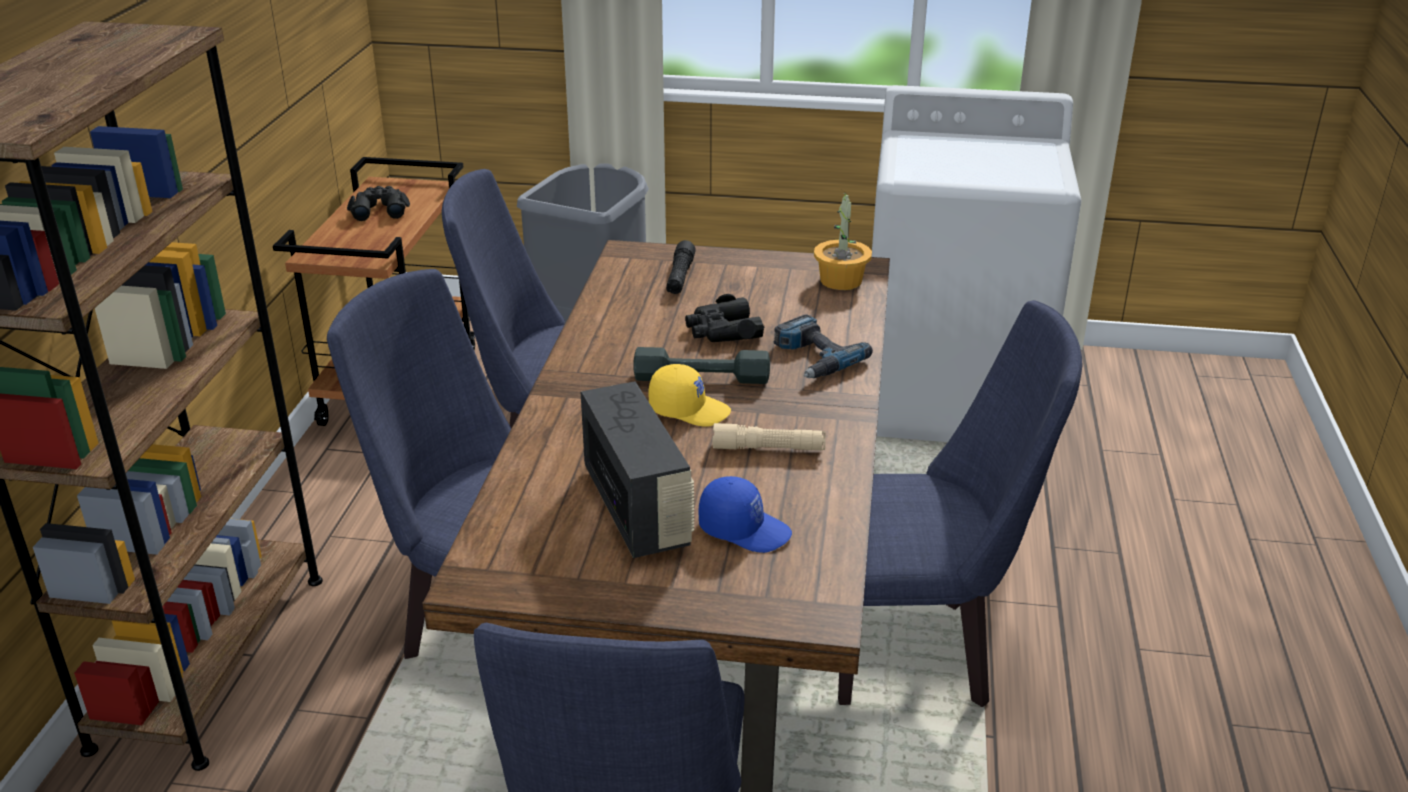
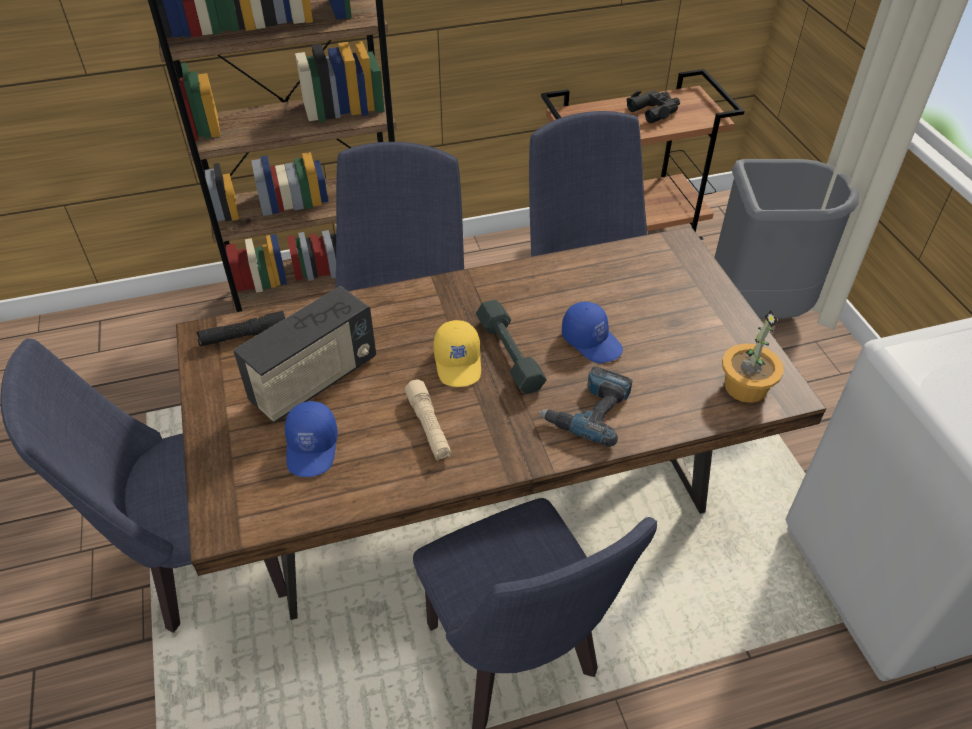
camera: 65 degrees right, 15 degrees up
black flashlight [666,240,696,294] -> black flashlight moved to [197,311,285,346]
black binoculars [685,294,764,342] -> blue cap [562,302,623,363]

